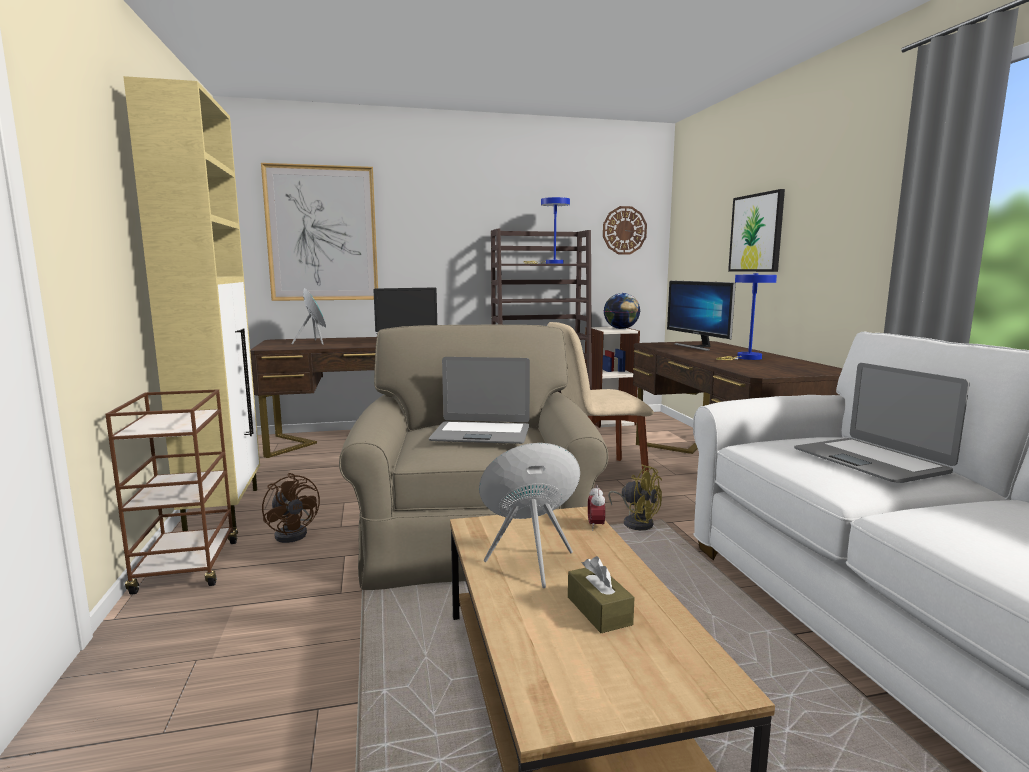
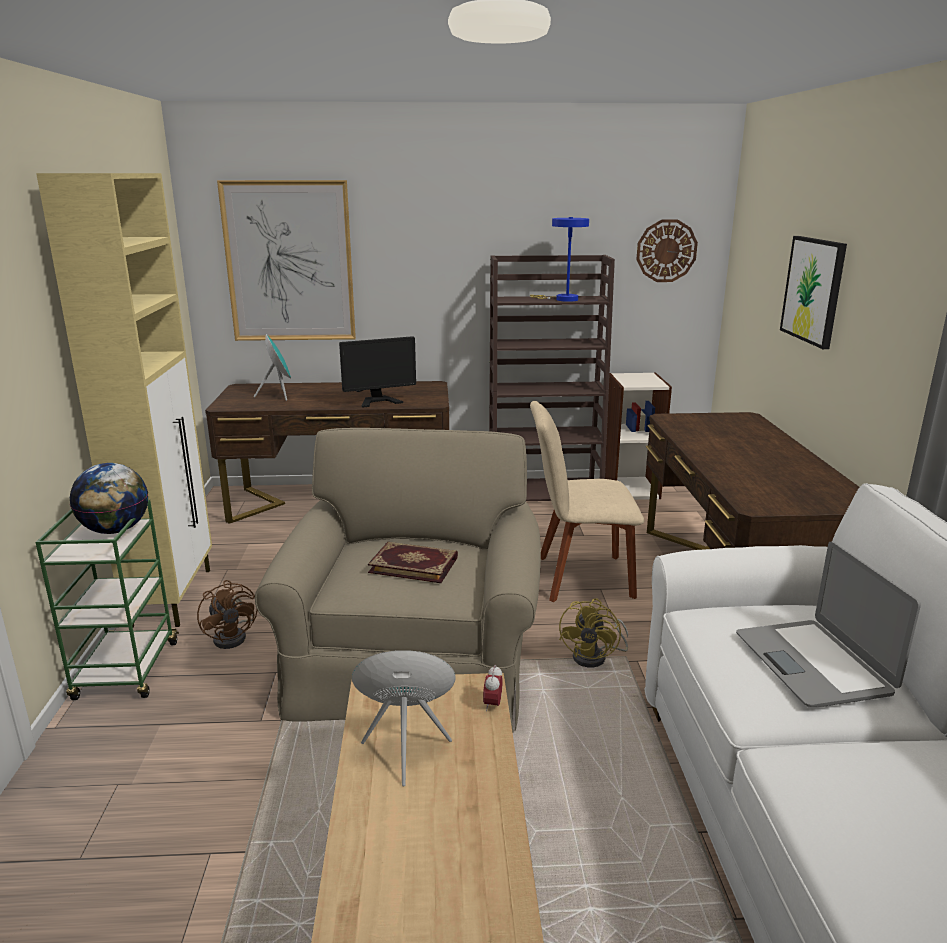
camera: 10 degrees right, 10 degrees up
brown cart [105,389,238,595] -> green cart [35,499,179,700]
laptop [429,357,530,444] -> book [368,542,458,583]
brown tissue box [568,556,635,633] -> none
globe [604,293,640,329] -> globe moved to [70,463,148,534]
yellow fan [608,464,662,530] -> yellow fan turned 60 degrees clockwise [559,599,628,667]
monitor [667,280,736,351] -> none
blue table lamp [716,273,777,360] -> none

